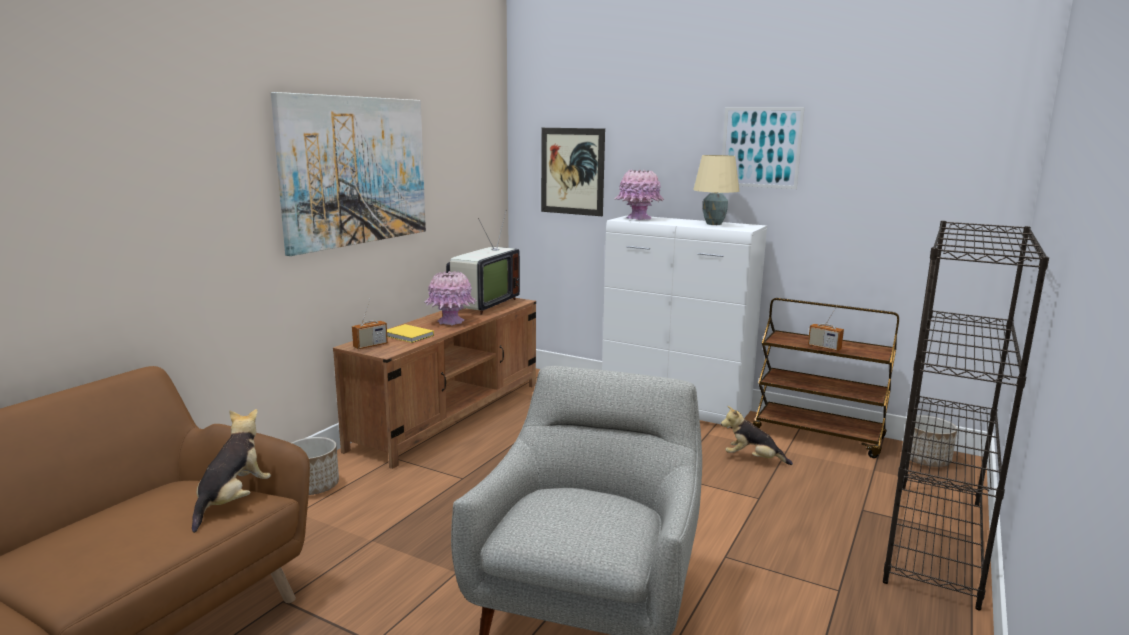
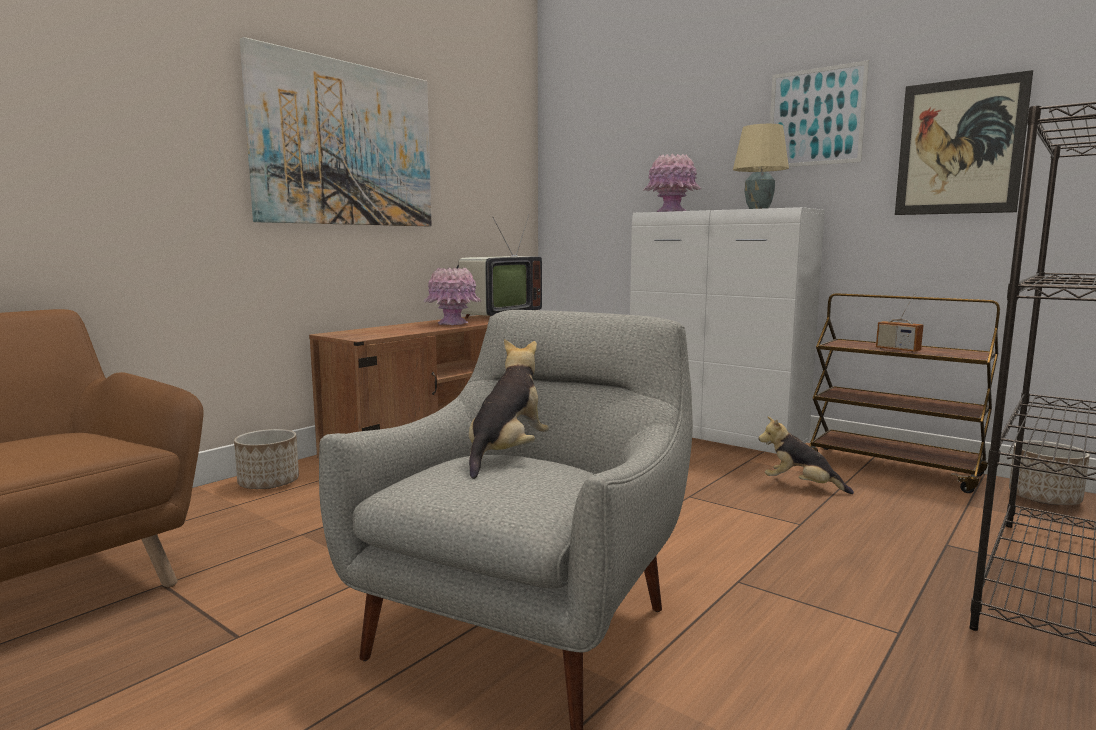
camera: 10 degrees right, 5 degrees down
plush toy [192,409,271,533] -> plush toy moved to [469,339,549,479]
radio [352,299,388,349] -> none
yellow book [387,324,434,343] -> none
picture [541,128,605,216] -> picture moved to [895,70,1033,215]

